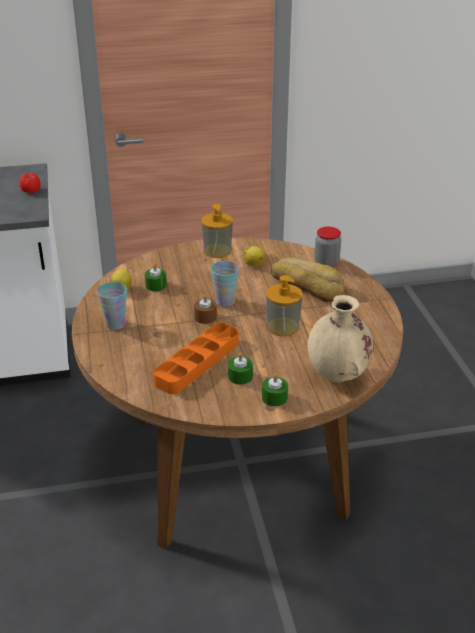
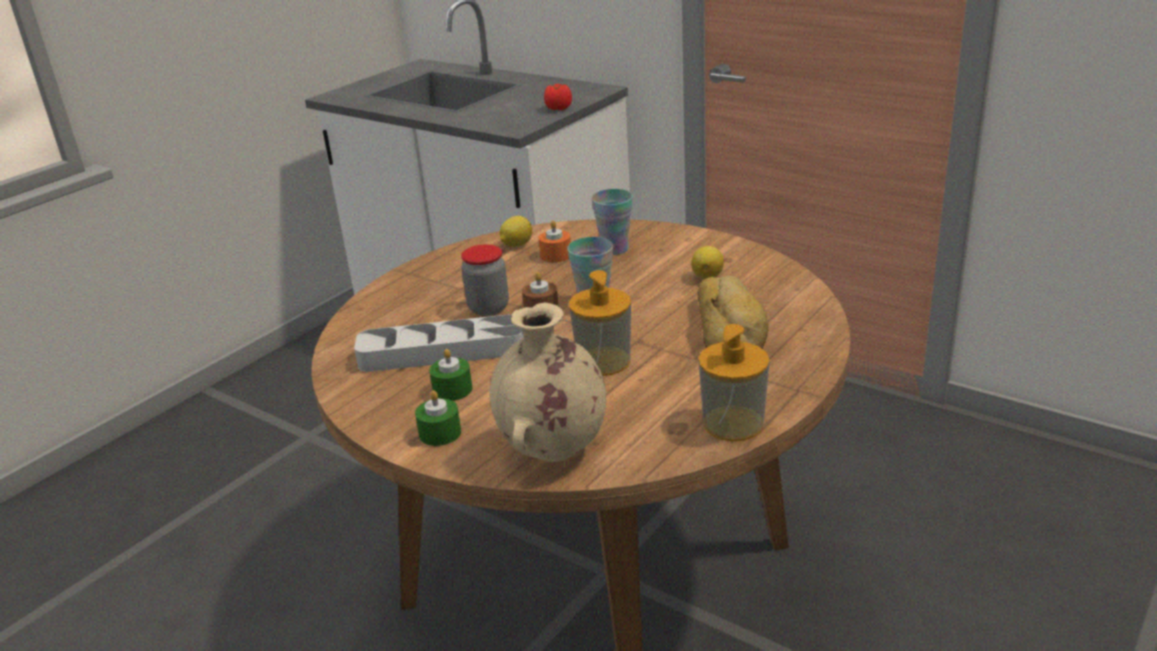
camera: 50 degrees right, 5 degrees down
cup [97,282,127,330] -> cup moved to [591,189,633,255]
green candle [145,264,167,291] -> orange candle [539,221,571,262]
orange tray [153,323,239,394] -> grey tray [354,314,524,372]
soap dispenser [201,204,233,258] -> soap dispenser moved to [698,324,770,441]
jar [314,227,341,268] -> jar moved to [461,244,509,316]

